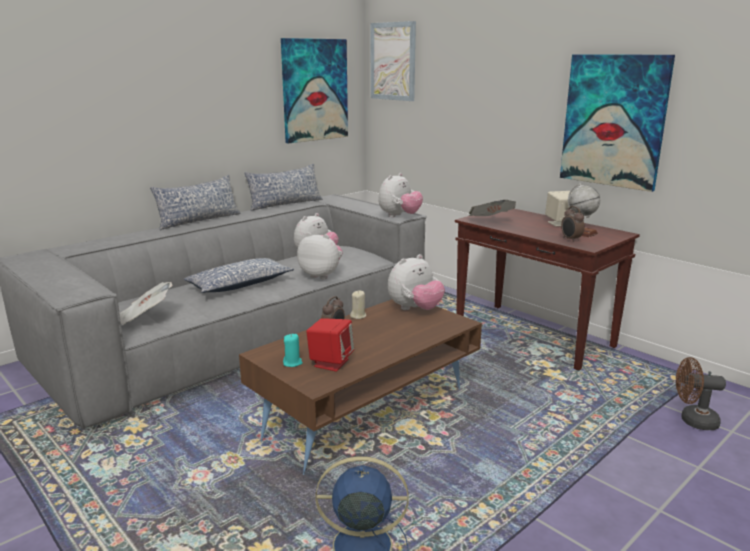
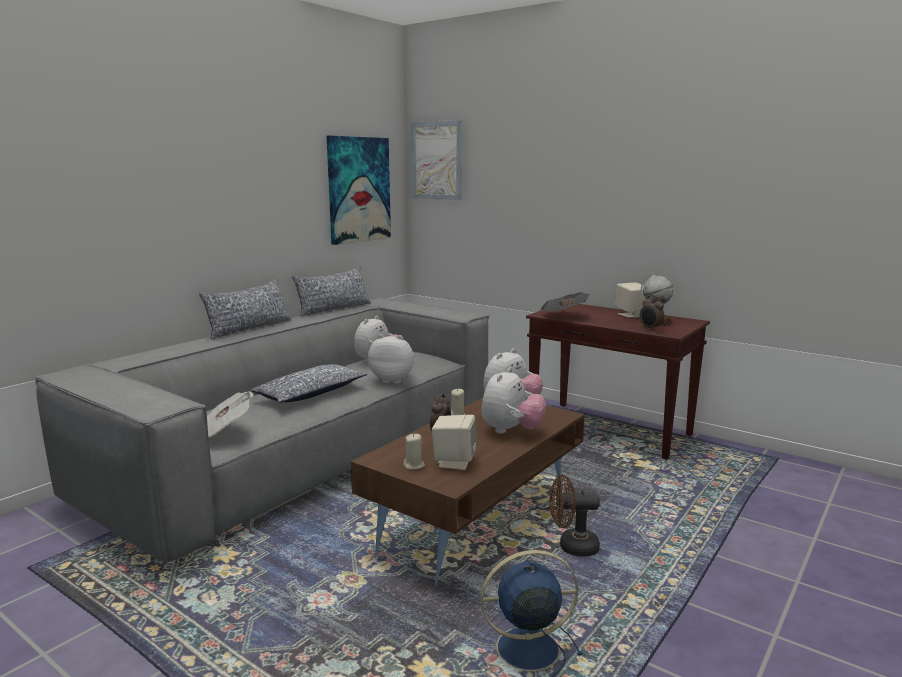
camera: 10 degrees left, 5 degrees down
turquoise candle [283,334,303,367] -> beige candle [404,434,425,470]
red speaker [306,318,354,371] -> beige speaker [432,415,477,470]
plush toy [378,173,423,217] -> plush toy moved to [481,368,546,434]
picture [560,54,675,192] -> none
brown fan [676,357,726,430] -> brown fan moved to [550,475,600,557]

